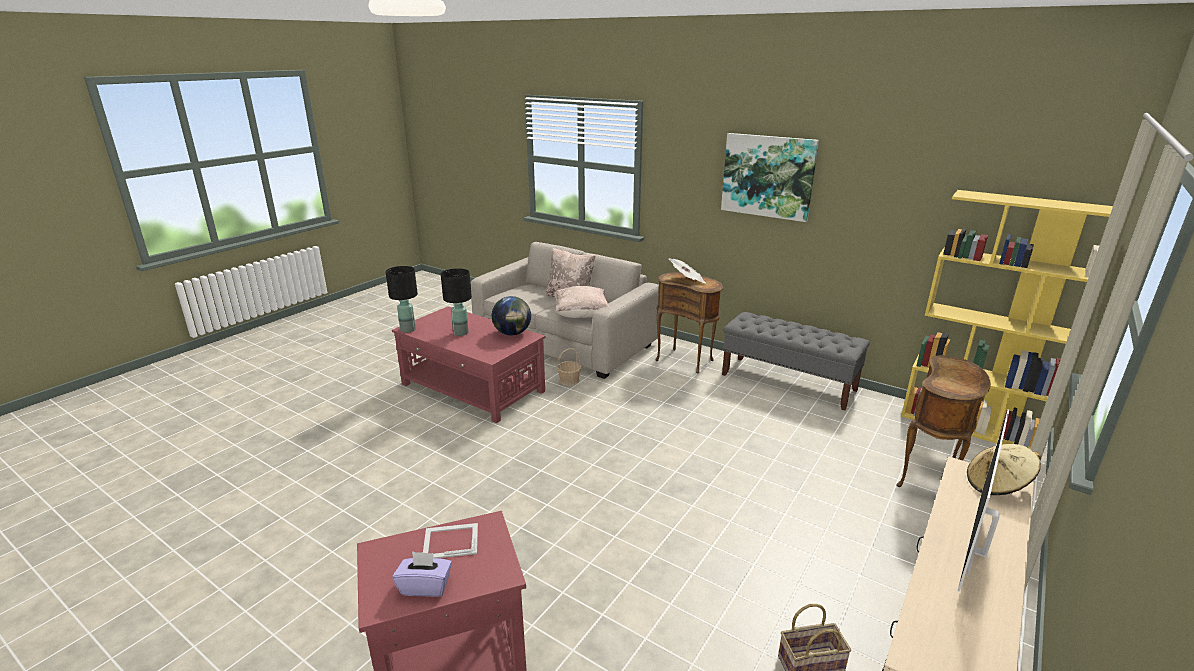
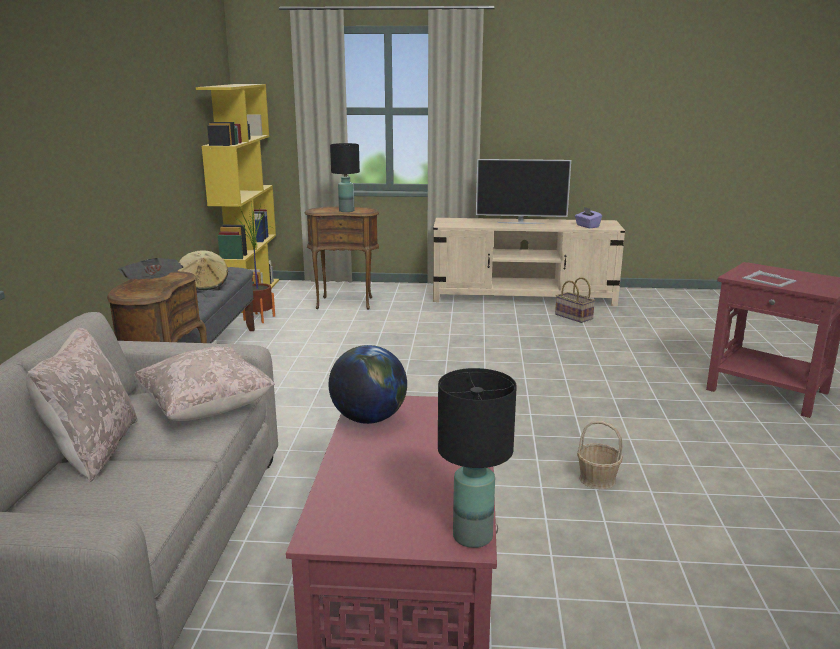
camera: 120 degrees left, 5 degrees down
purple tissue box [393,551,452,597] -> purple tissue box moved to [575,207,602,228]
black table lamp [441,268,472,336] -> black table lamp moved to [330,143,360,212]
basket [557,348,582,386] -> basket moved to [577,421,623,489]
picture [721,133,819,222] -> none
beige hat [967,444,1041,495] -> beige hat moved to [178,250,228,290]
none -> potted plant [234,203,275,323]

